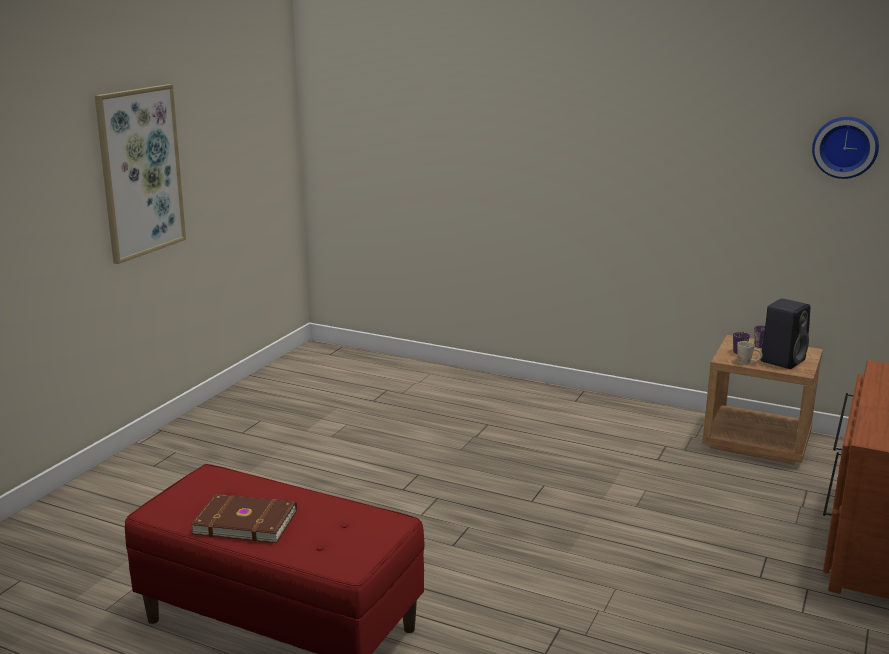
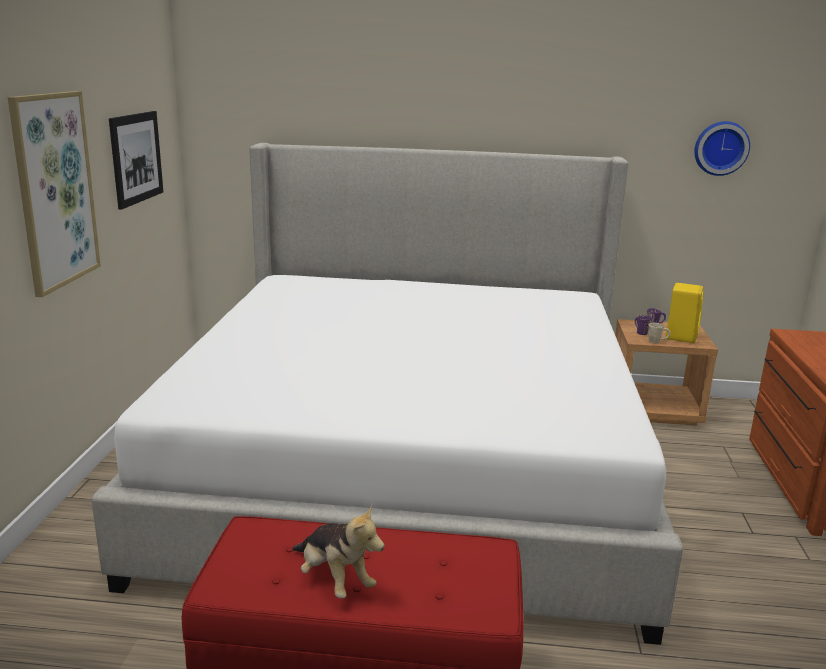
camera: 20 degrees left, 0 degrees up
brown book [191,494,297,543] -> plush toy [292,504,385,598]
black speaker [761,298,810,369] -> yellow speaker [665,283,703,343]
none -> bed [91,143,683,645]
none -> picture [109,111,163,210]

